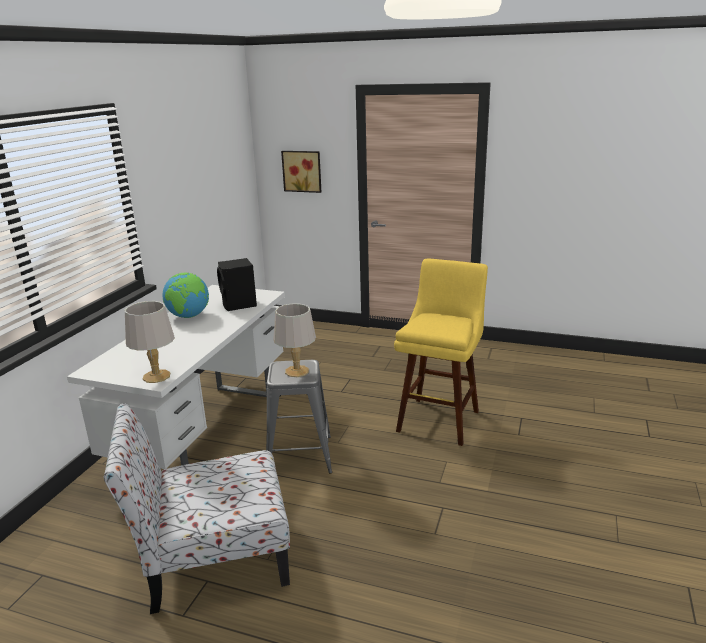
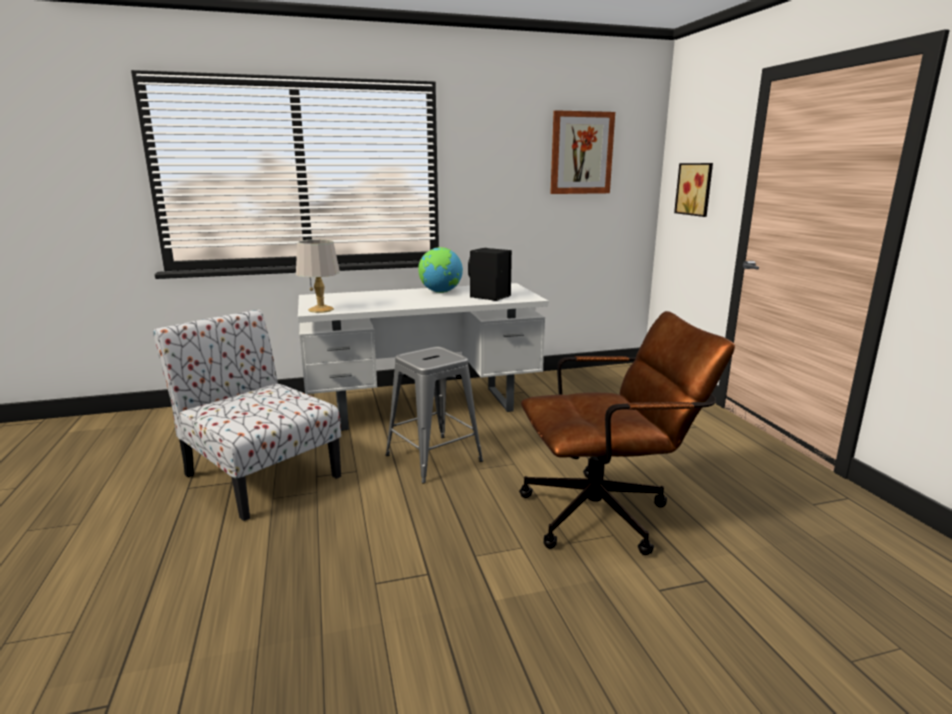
camera: 55 degrees right, 5 degrees down
grey table lamp [273,303,316,377] -> none
yellow stool [394,258,488,446] -> brown office chair [519,311,735,555]
none -> picture [550,110,615,194]

